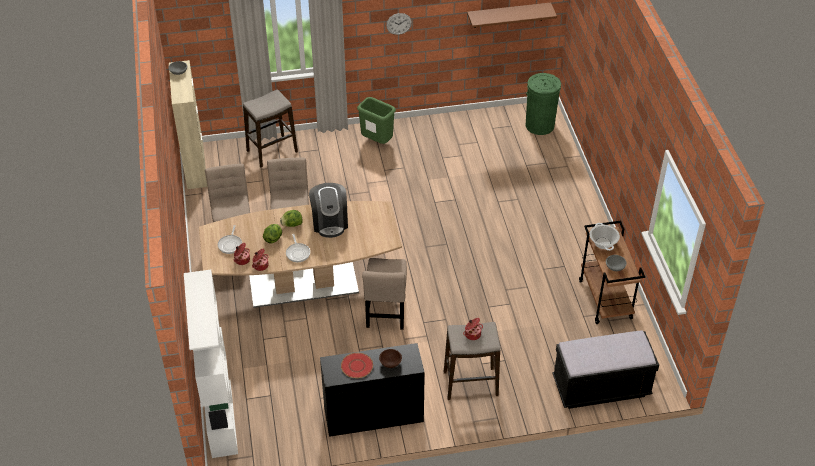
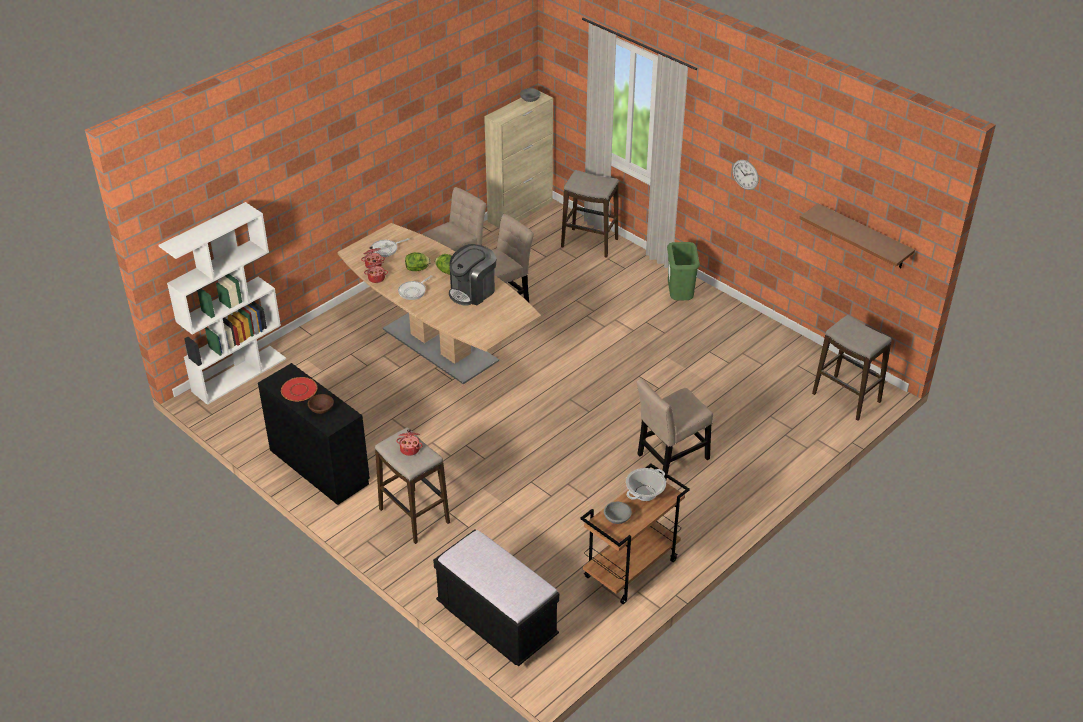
camera: 55 degrees right, 5 degrees down
beige chair [362,258,407,330] -> beige chair moved to [637,379,713,480]
green trash can [526,73,561,135] -> stool [812,315,892,420]

